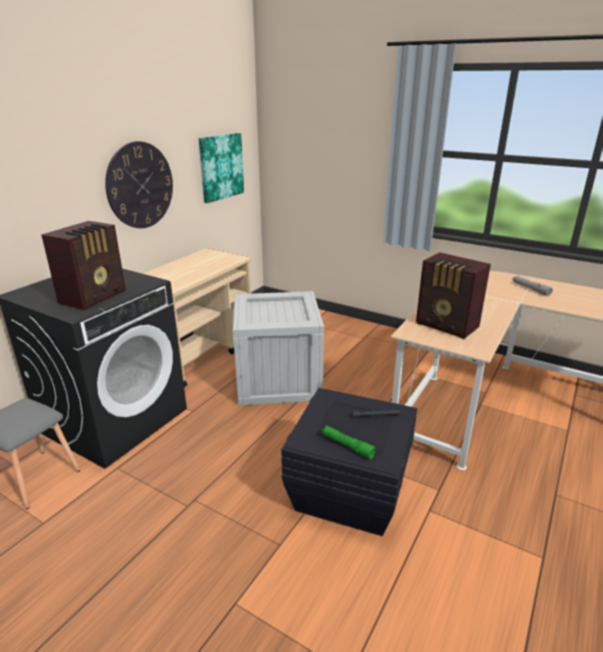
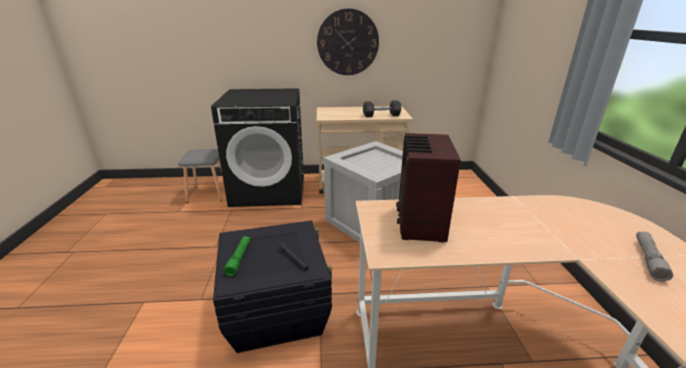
camera: 55 degrees right, 0 degrees up
radio [41,221,126,311] -> none
picture [199,133,244,203] -> none
none -> grey dumbbell [363,100,401,117]

